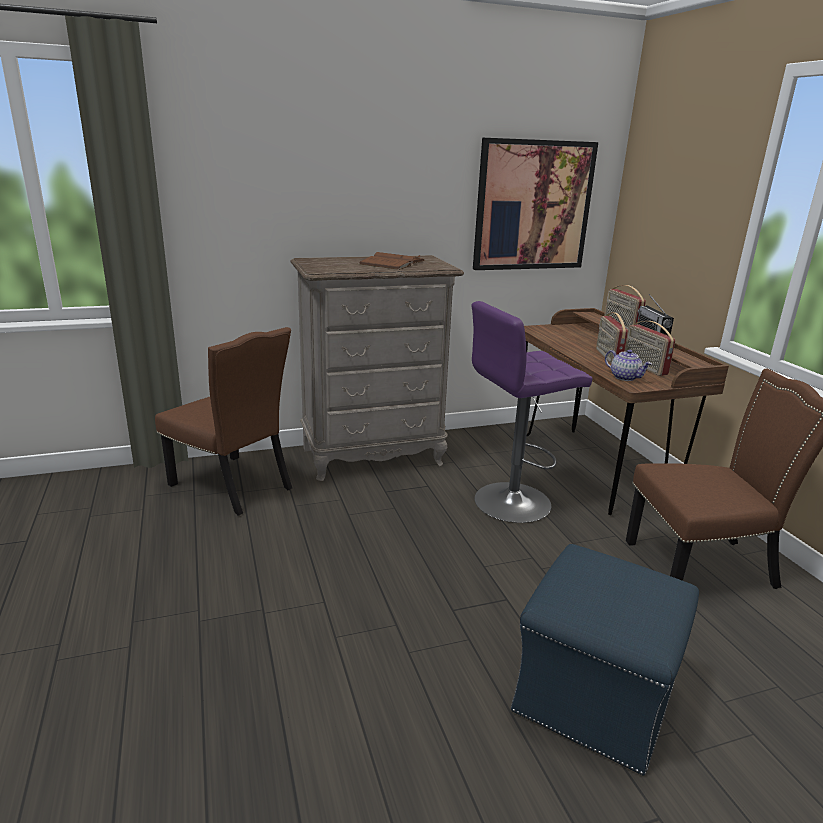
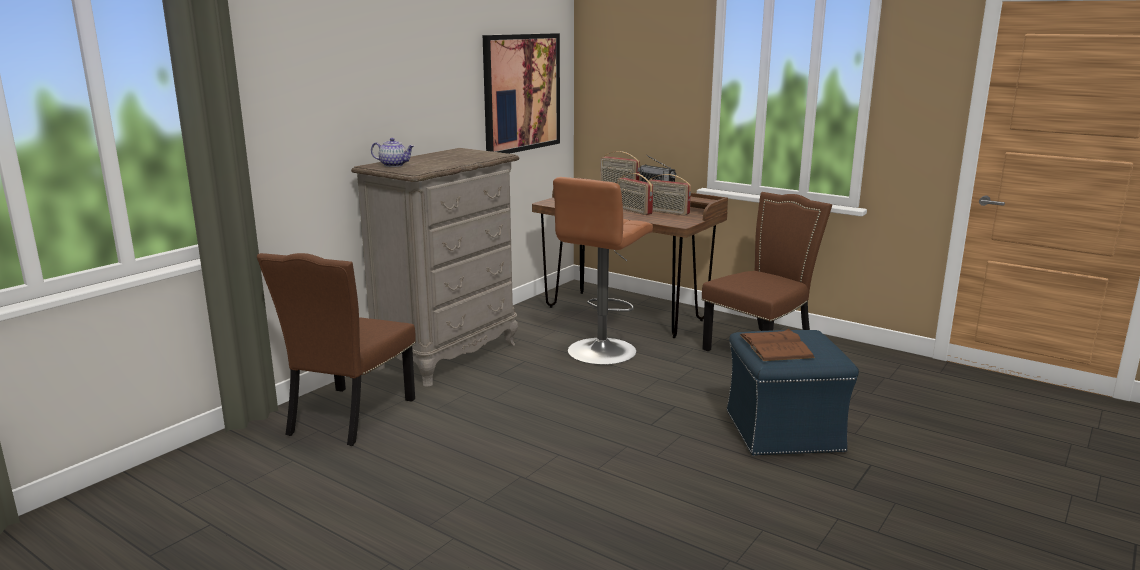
camera: 35 degrees left, 5 degrees down
brown chair [155,327,292,516] -> brown chair turned 105 degrees clockwise [257,253,416,446]
brown book [359,252,426,270] -> brown book moved to [740,328,815,361]
purple stool [472,301,593,523] -> brown stool [553,177,653,365]
teapot [605,350,652,381] -> teapot moved to [371,138,414,167]

